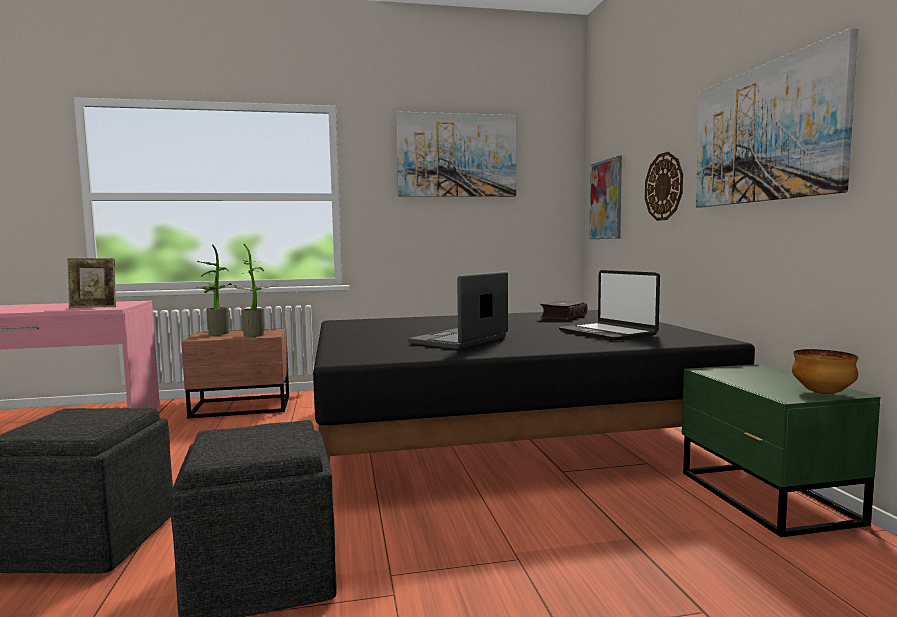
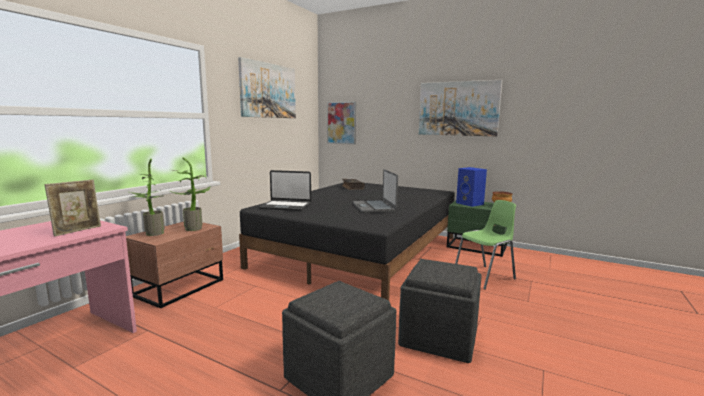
camera: 50 degrees left, 5 degrees up
laptop [559,270,660,341] -> laptop moved to [259,170,311,211]
wall clock [645,152,683,221] -> none
none -> green chair [455,200,516,290]
none -> blue speaker [456,167,487,207]

